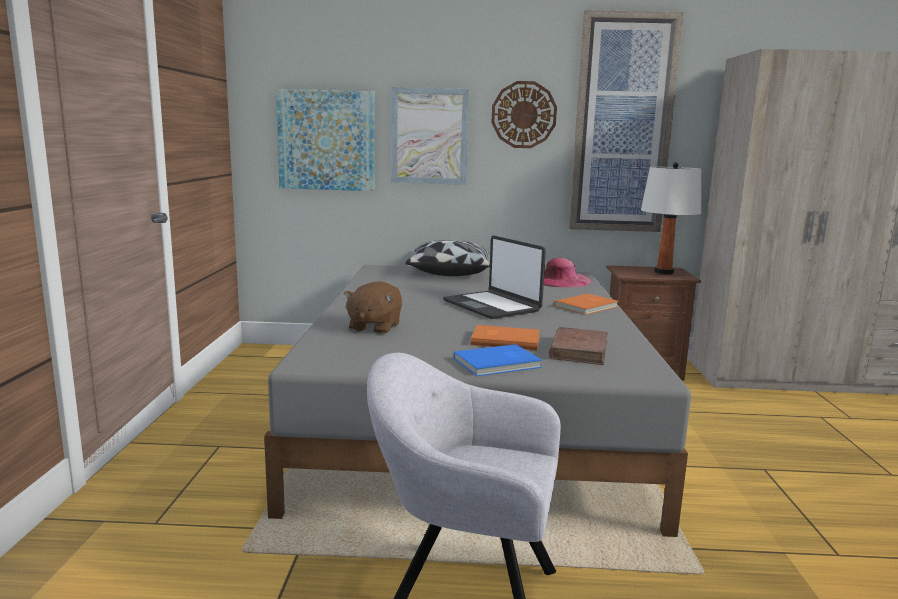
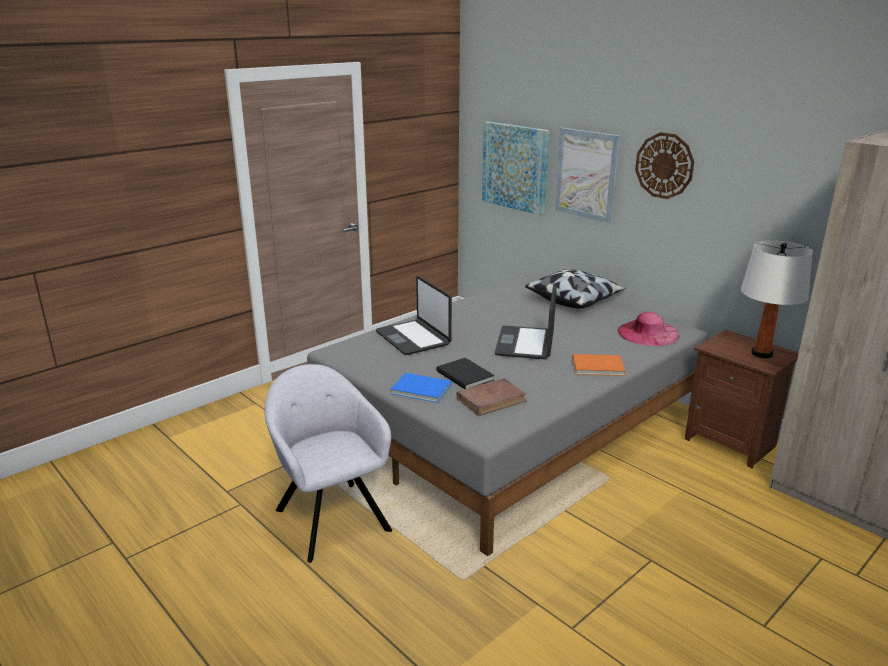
camera: 45 degrees right, 10 degrees up
brown plush toy [344,281,402,334] -> laptop [376,276,452,355]
orange book [471,325,540,350] -> black book [436,358,495,389]
picture [569,10,684,232] -> none

